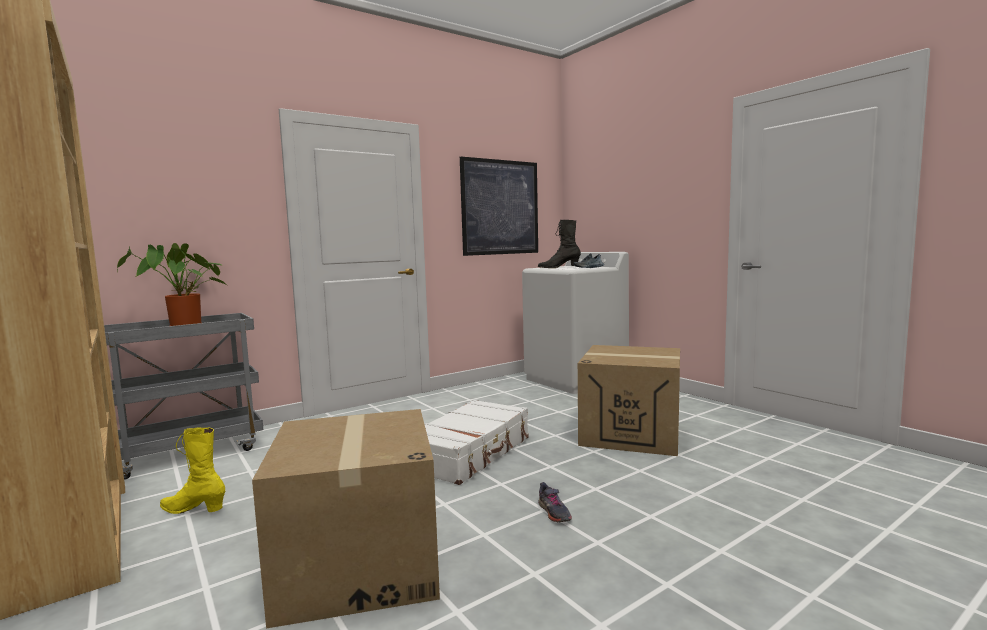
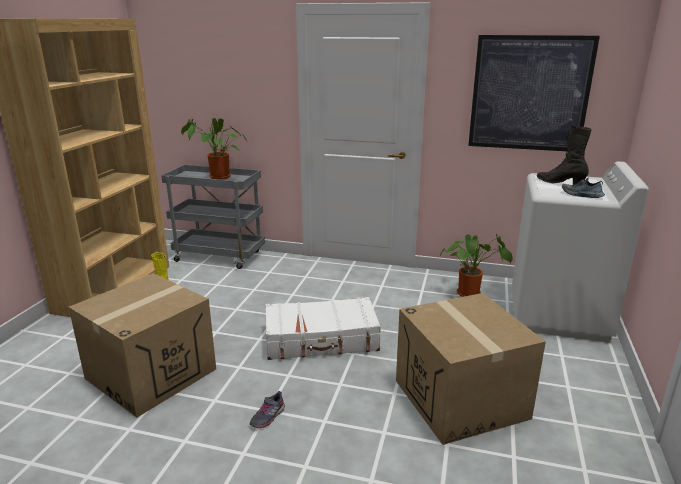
camera: 50 degrees right, 15 degrees up
none -> potted plant [439,234,513,297]

